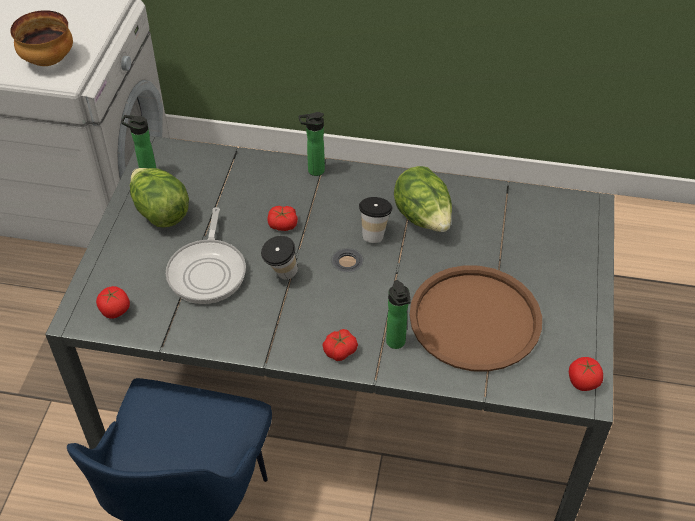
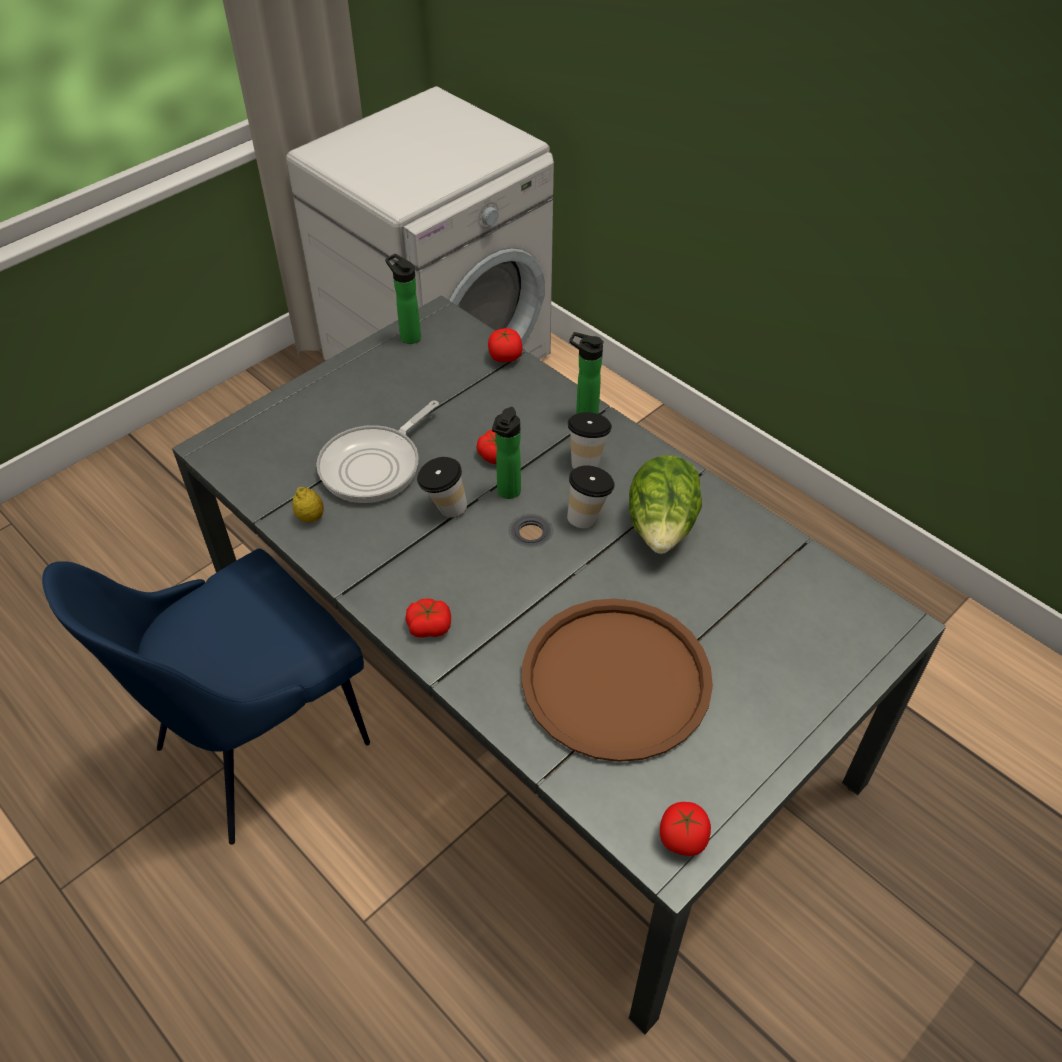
camera: 35 degrees right, 0 degrees up
bowl [10,10,73,66] -> none
tomato [96,286,130,319] -> tomato moved to [488,328,522,362]
lettuce [130,168,189,227] -> none
bottle [386,280,411,349] -> bottle moved to [492,407,521,499]
none -> lemon [292,487,324,523]
none -> cup [568,412,612,469]

